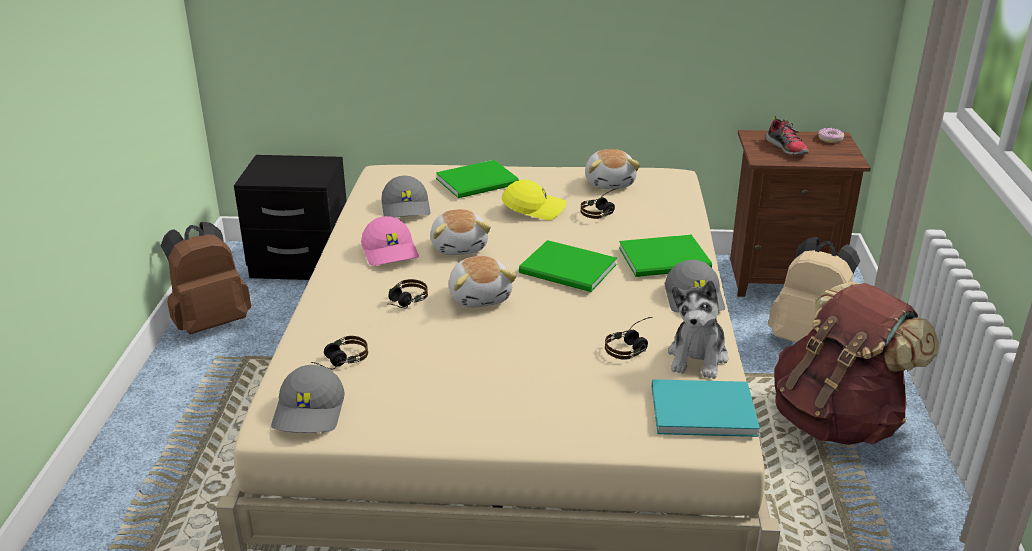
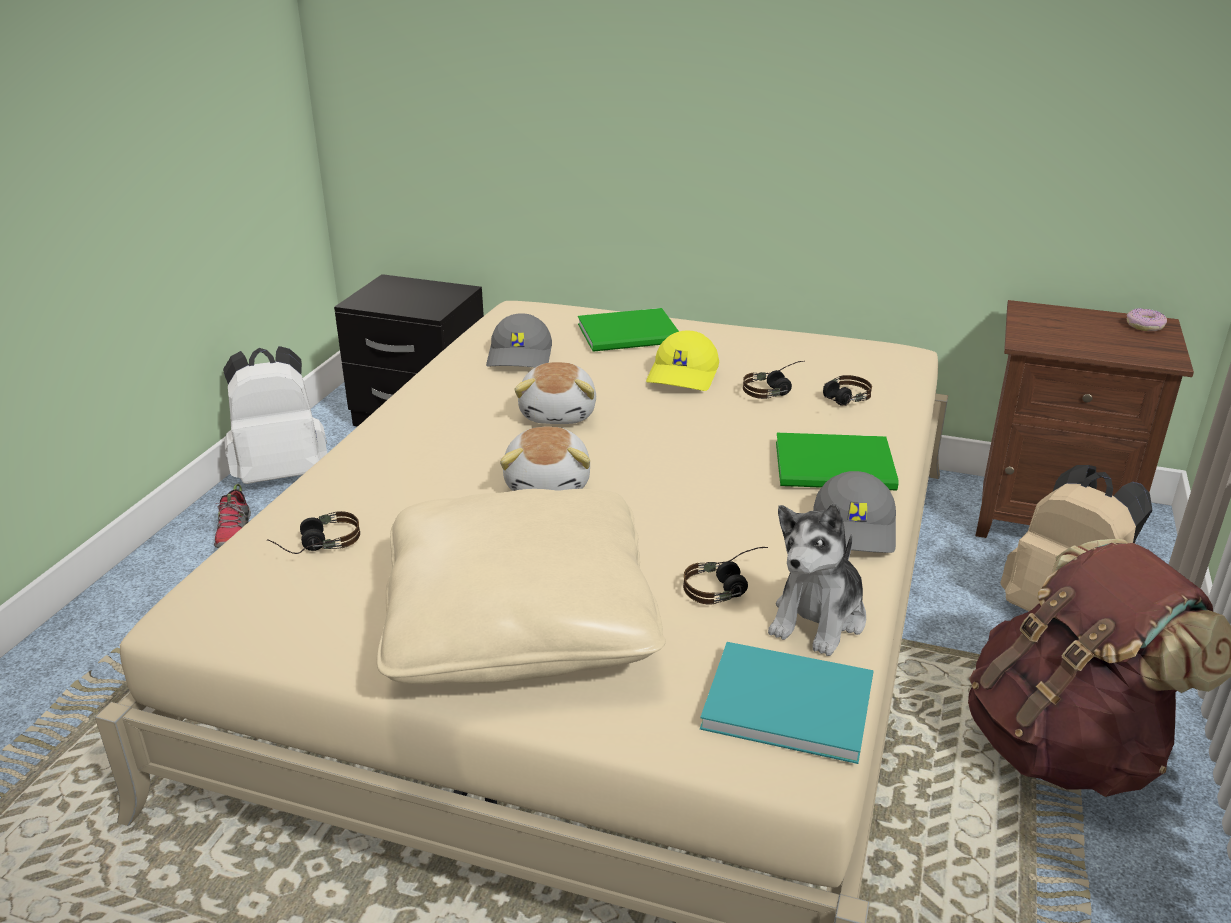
camera: 15 degrees right, 0 degrees up
brown backpack [161,222,251,334] -> white backpack [223,346,327,484]
grey cap [271,365,345,433] -> none
pink cap [361,216,419,266] -> none
headphones [389,279,428,308] -> headphones moved to [823,375,872,406]
yellow cap [502,180,566,220] -> yellow cap turned 90 degrees clockwise [646,330,719,391]
green book [519,240,617,292] -> none
plush toy [585,149,640,189] -> none
shoe [766,116,809,155] -> shoe moved to [214,484,251,548]
none -> beige pillow [377,489,666,685]

